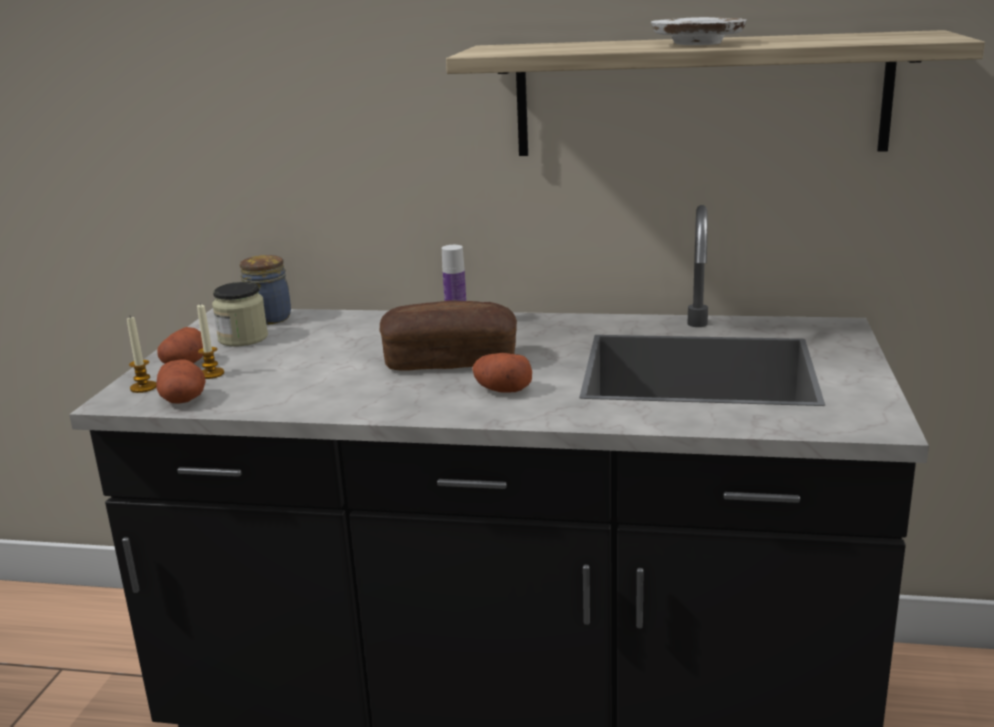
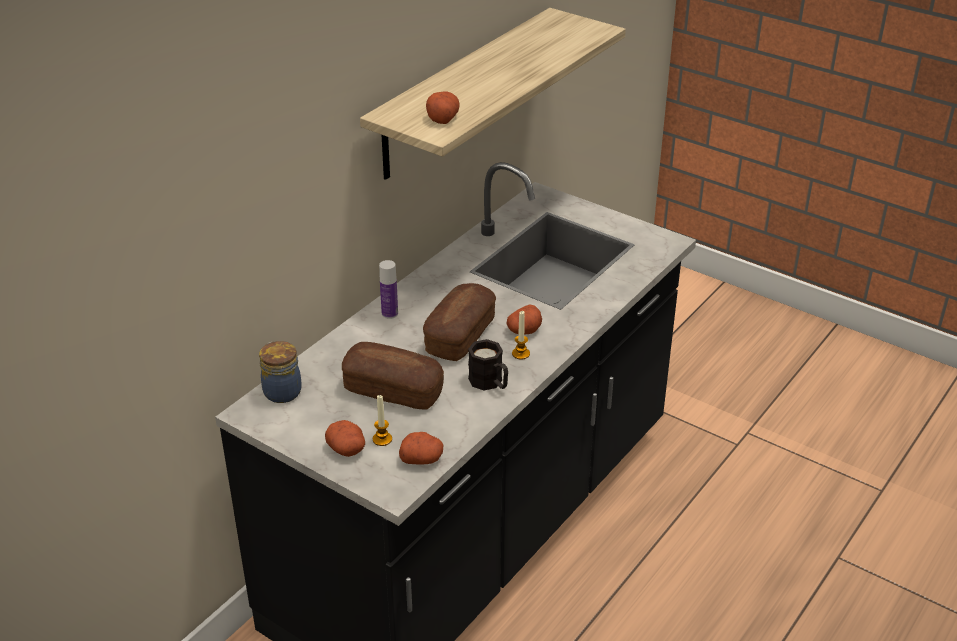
camera: 65 degrees left, 15 degrees up
candle [127,316,156,393] -> candle moved to [512,311,530,360]
jar [212,282,268,347] -> none
white plate [651,17,747,45] -> none
none -> bread [342,342,444,409]
none -> potato [426,91,460,124]
none -> black mug [468,339,508,390]

